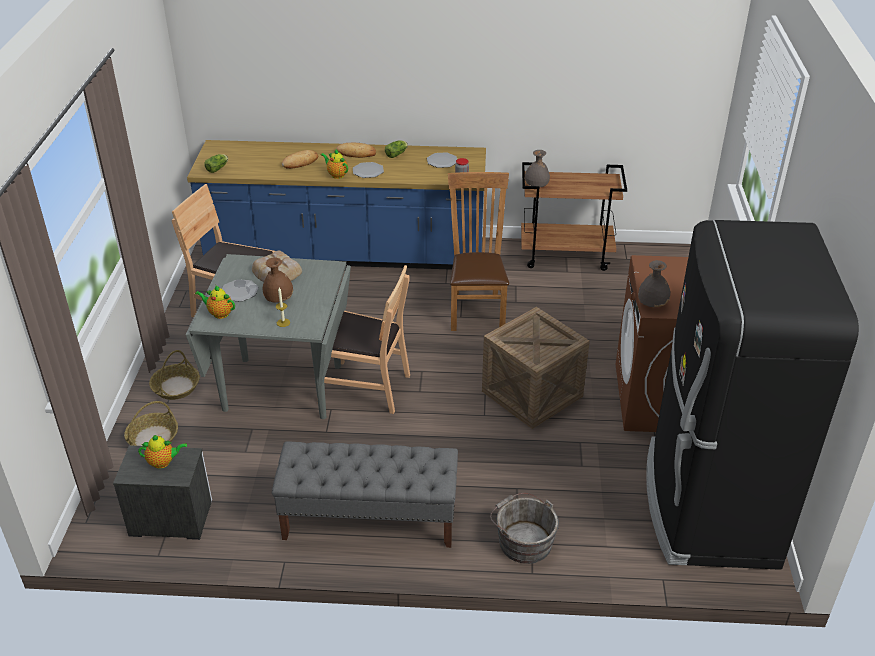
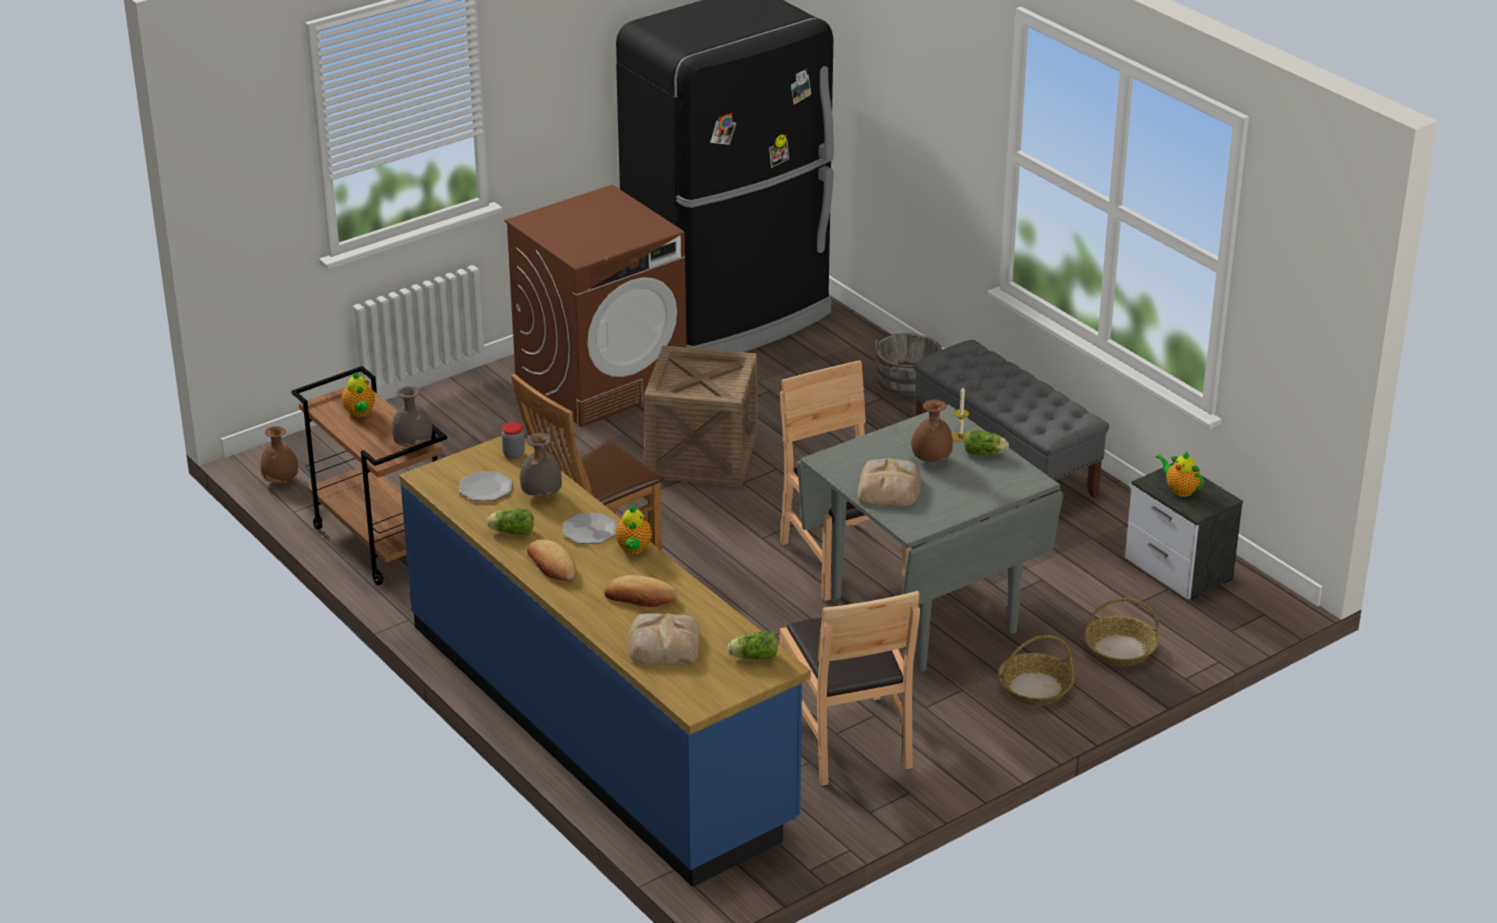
camera: 130 degrees left, 5 degrees down
teapot [195,285,235,319] -> teapot moved to [342,372,375,417]
plate [222,279,259,301] -> none
grey vase [638,260,670,307] -> grey vase moved to [520,433,562,497]
none -> brown vase [261,426,298,483]
none -> bread [626,613,700,665]
none -> lettuce [965,430,1009,455]

